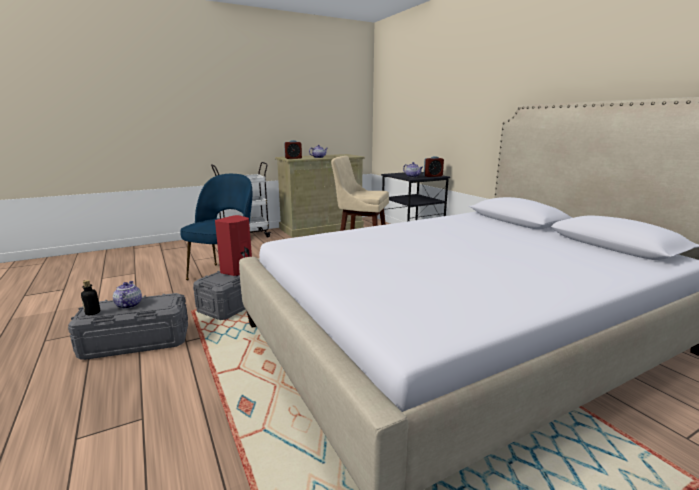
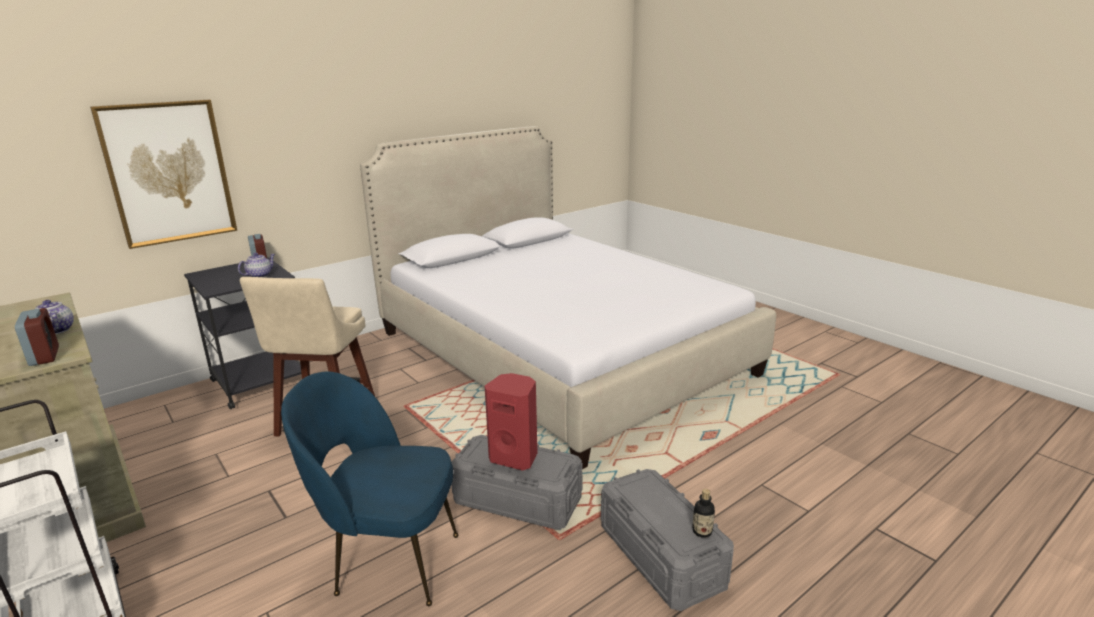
camera: 100 degrees left, 5 degrees up
teapot [113,281,142,309] -> none
none -> picture [90,100,237,249]

